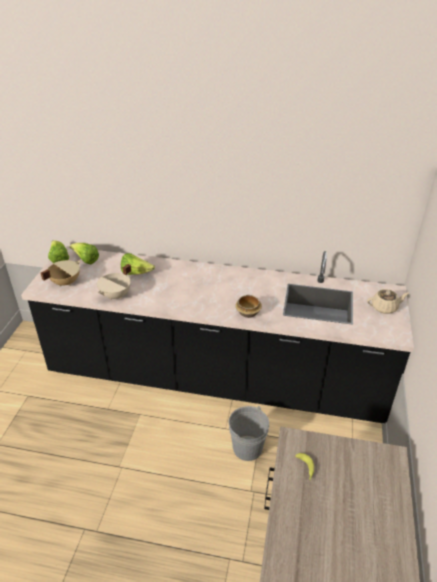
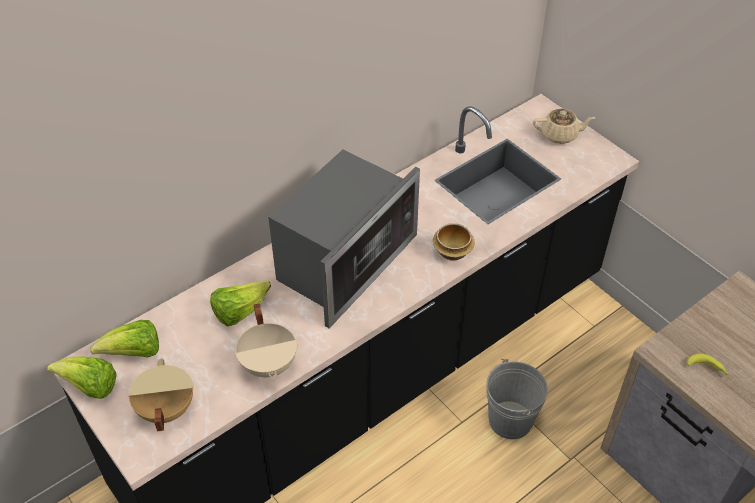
camera: 50 degrees left, 10 degrees up
beige teapot [367,289,409,314] -> beige teapot turned 60 degrees clockwise [533,108,595,144]
none -> microwave [268,150,420,329]

